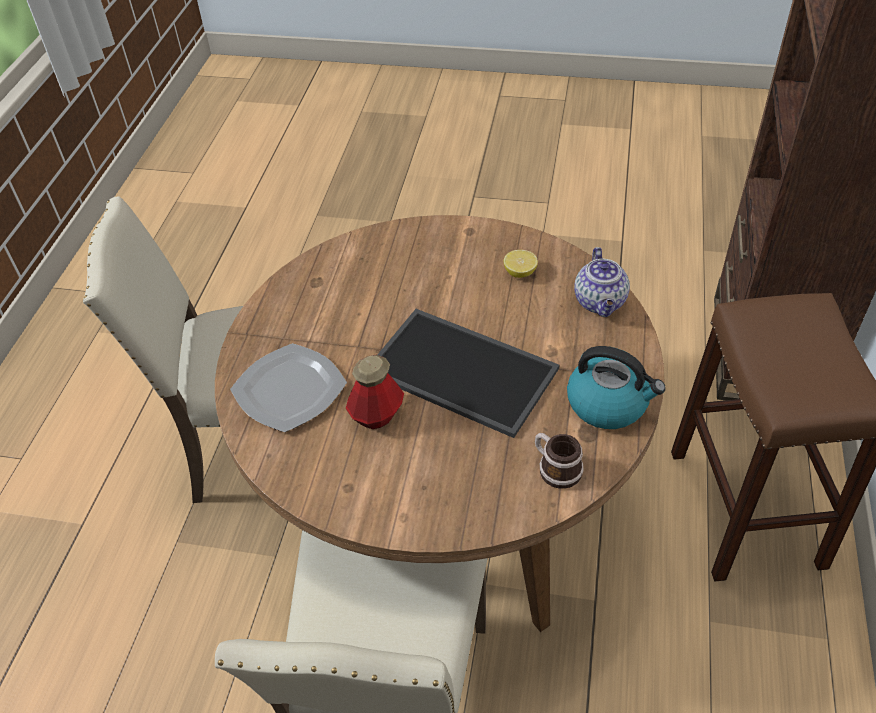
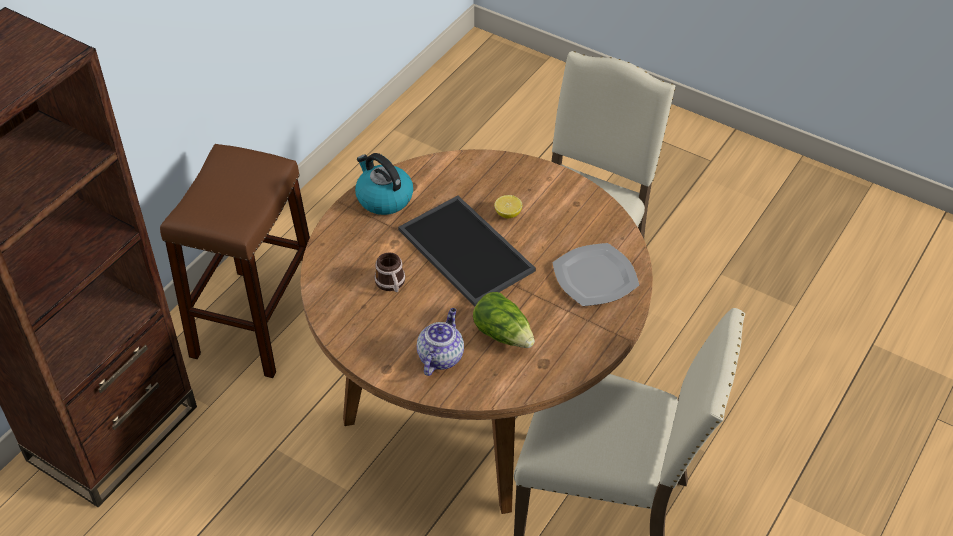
camera: 160 degrees left, 0 degrees up
bottle [346,355,404,429] -> none
lemon [504,250,538,278] -> lemon moved to [494,195,522,218]
mug [535,433,584,489] -> mug moved to [374,252,405,292]
teapot [574,247,630,317] -> teapot moved to [417,308,464,376]
none -> lettuce [473,292,535,348]

